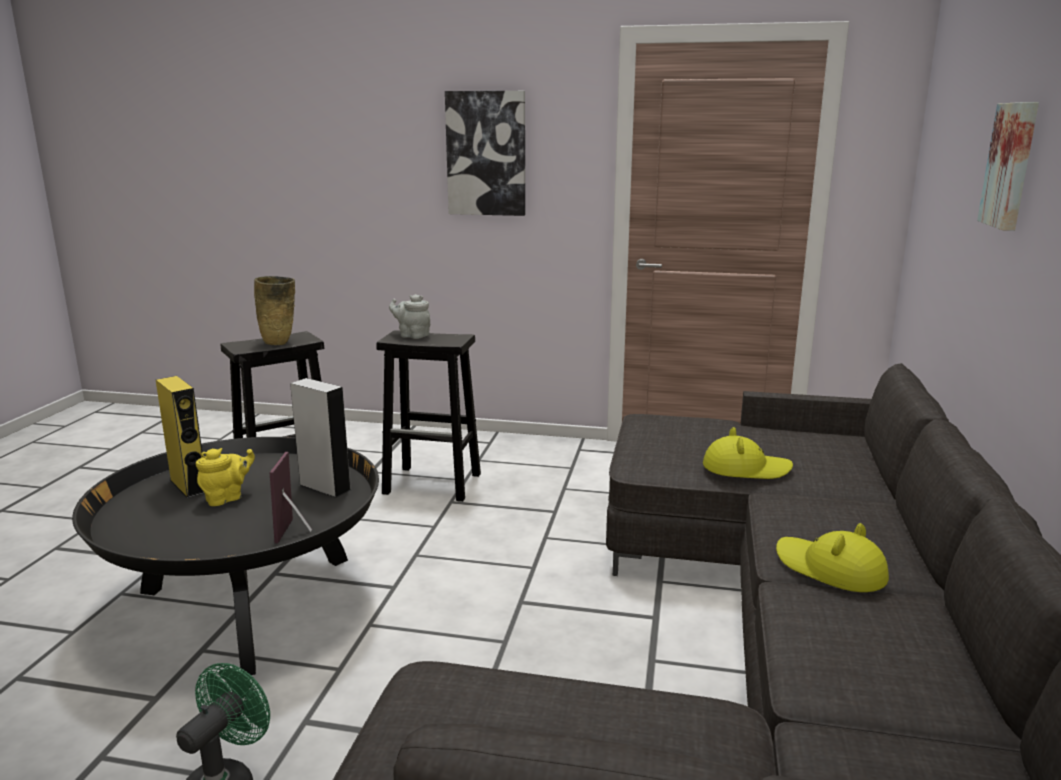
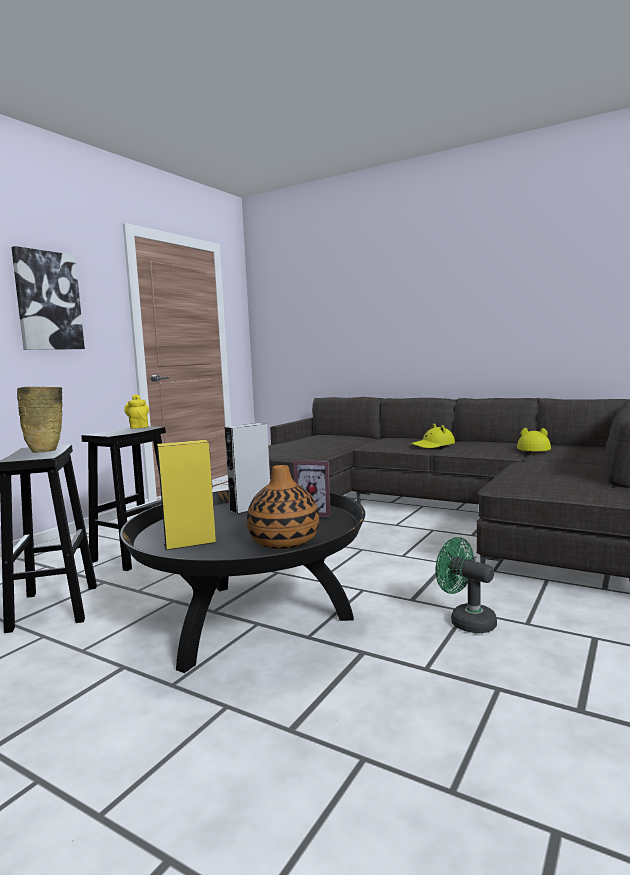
camera: 70 degrees left, 10 degrees down
yellow teapot [196,448,255,506] -> yellow teapot moved to [124,394,149,429]
grey teapot [389,294,430,339] -> none
yellow hat [703,427,793,479] -> yellow hat moved to [517,428,551,451]
picture [977,102,1039,231] -> none
none -> vase [247,465,319,549]

